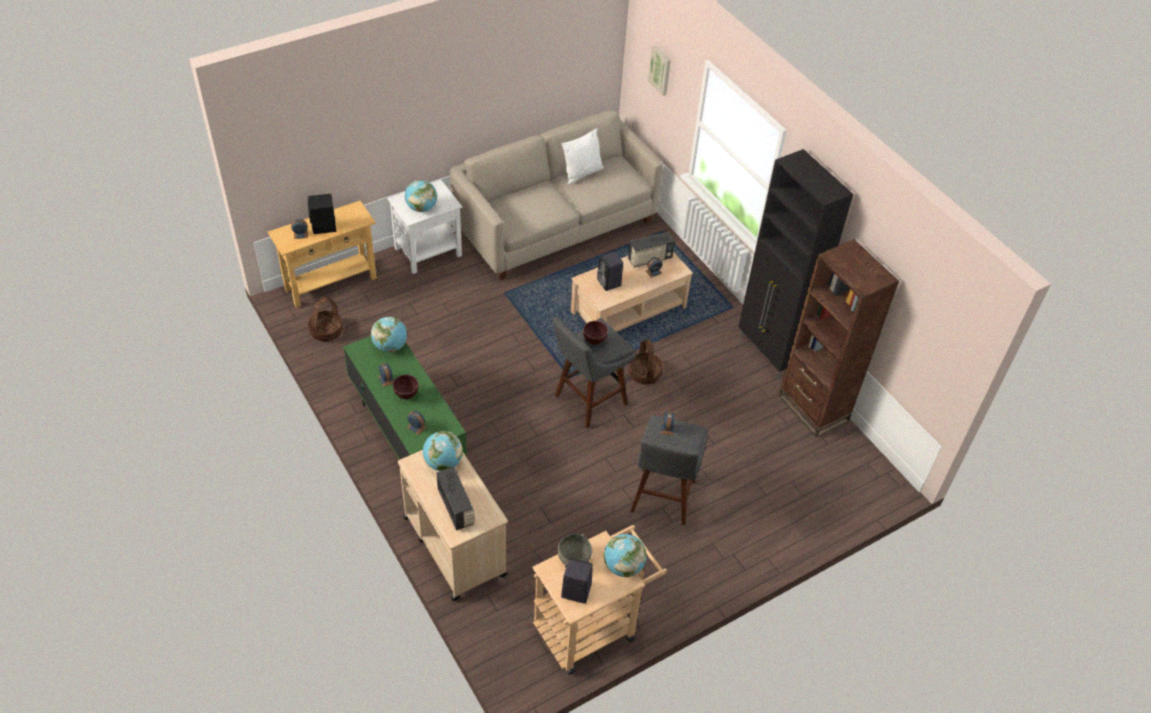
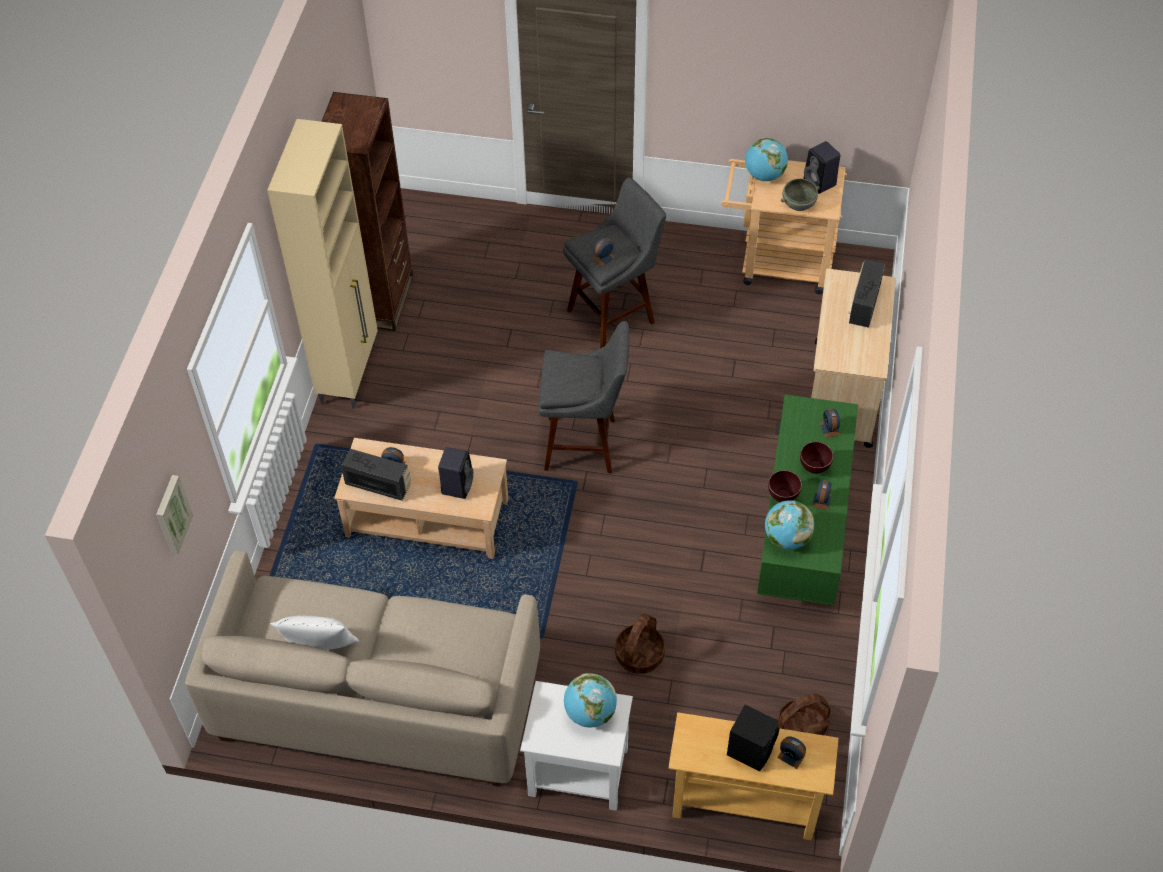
camera: 135 degrees left, 5 degrees up
globe [423,431,463,471] -> none
brown bowl [583,321,608,345] -> brown bowl moved to [768,470,802,502]
basket [628,340,663,385] -> basket moved to [615,614,665,674]
black cabinet [738,149,853,380] -> beige cabinet [267,119,378,409]

